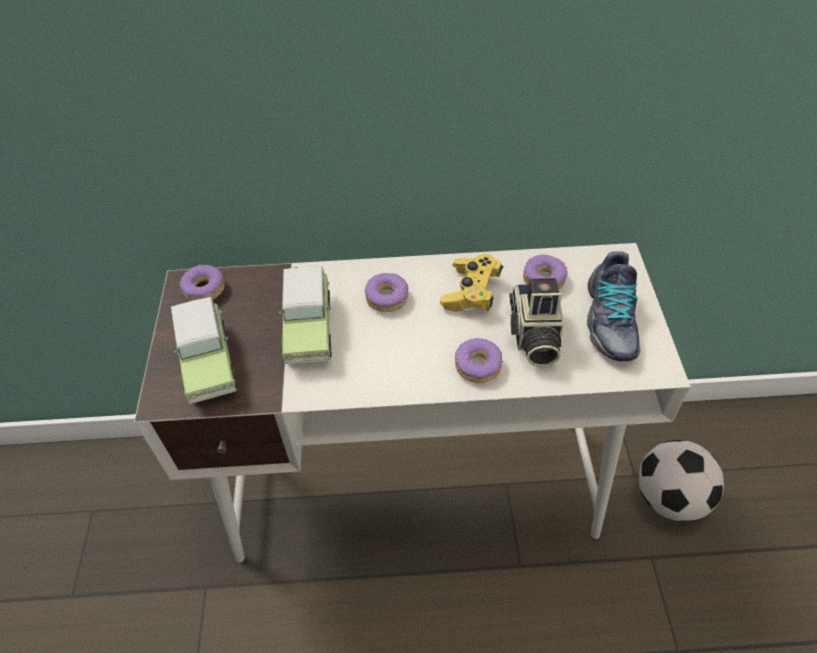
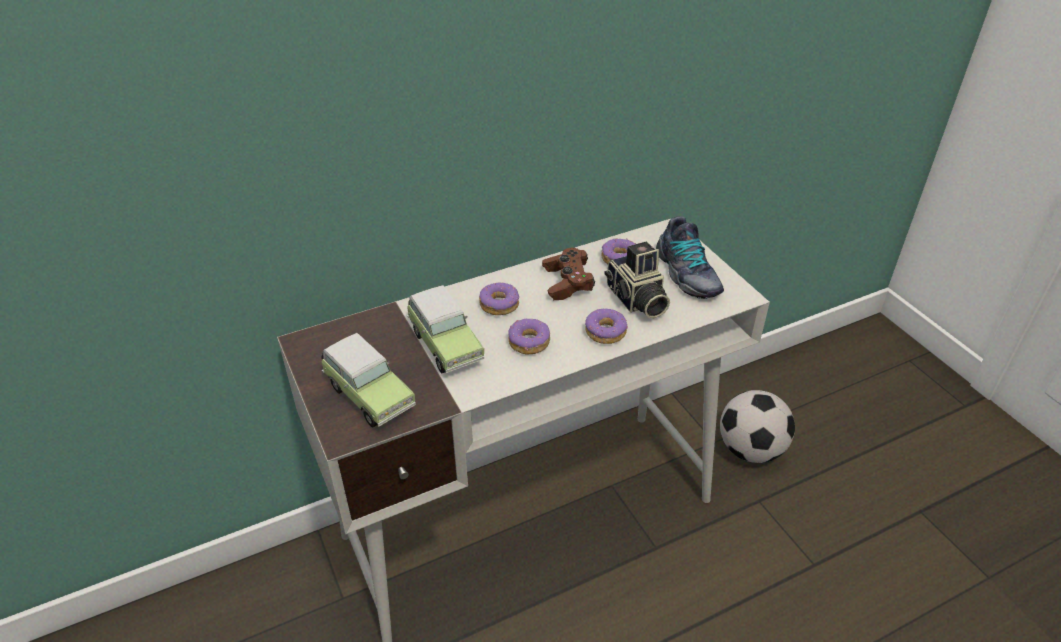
camera: 25 degrees left, 10 degrees down
donut [179,264,225,301] -> donut moved to [508,319,550,355]
yellow game controller [440,254,503,312] -> brown game controller [542,248,595,300]

